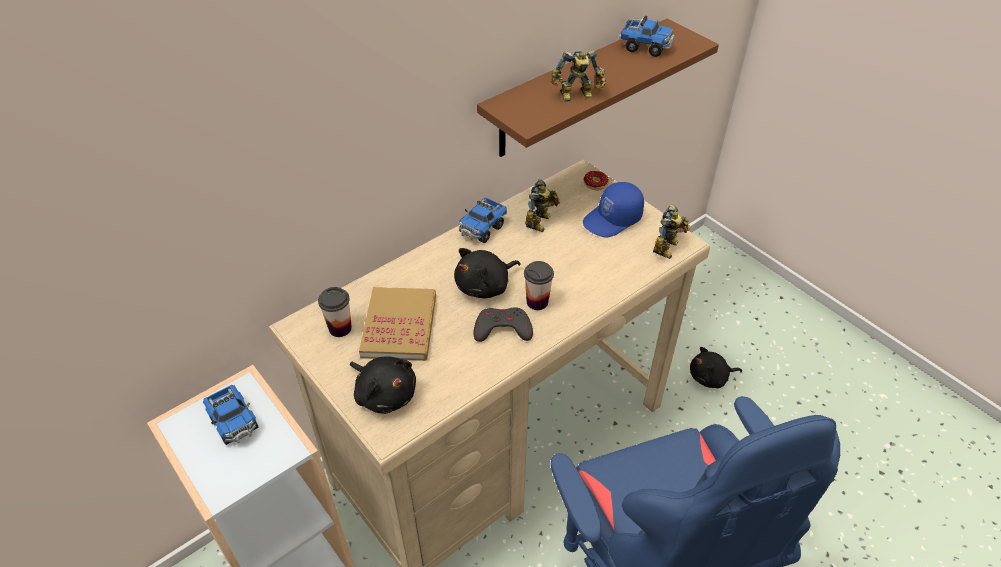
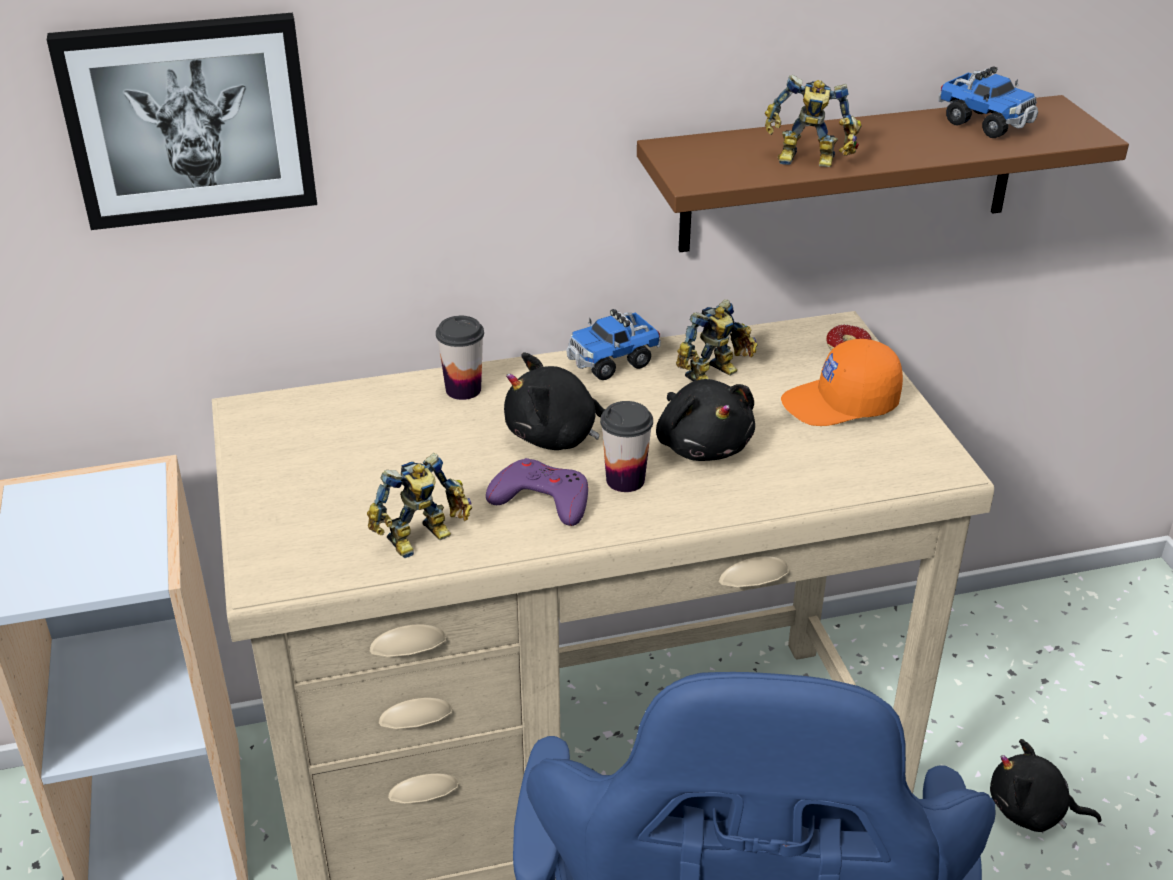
camera: 25 degrees right, 10 degrees down
toy truck [203,385,258,445] -> none
cup [318,287,352,337] -> cup moved to [436,316,484,400]
black plush toy [350,356,416,414] -> black plush toy moved to [656,379,755,461]
book [359,287,436,361] -> none
grey game controller [474,307,533,342] -> purple game controller [486,458,588,526]
blue cap [583,182,644,238] -> orange cap [781,339,903,426]
toy robot [653,204,690,259] -> toy robot moved to [367,453,472,558]
none -> picture [47,13,317,230]

